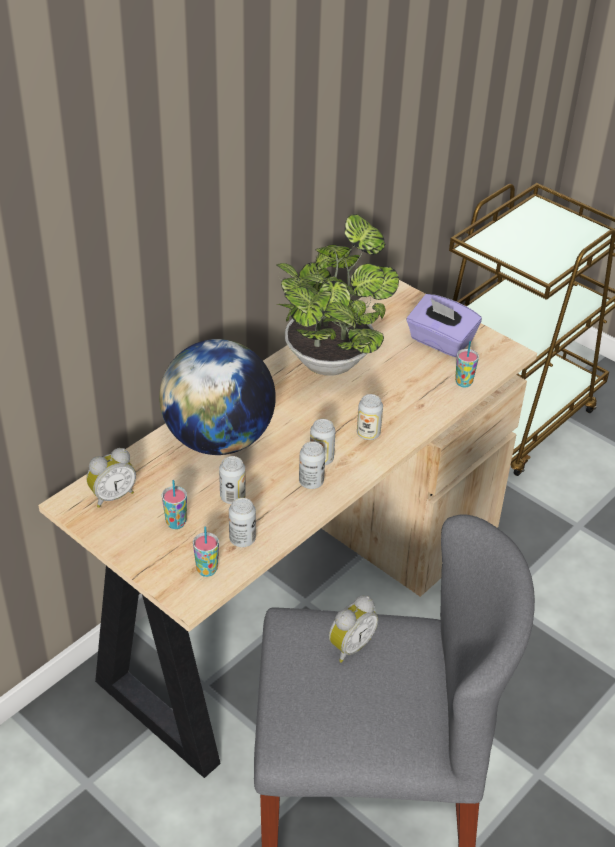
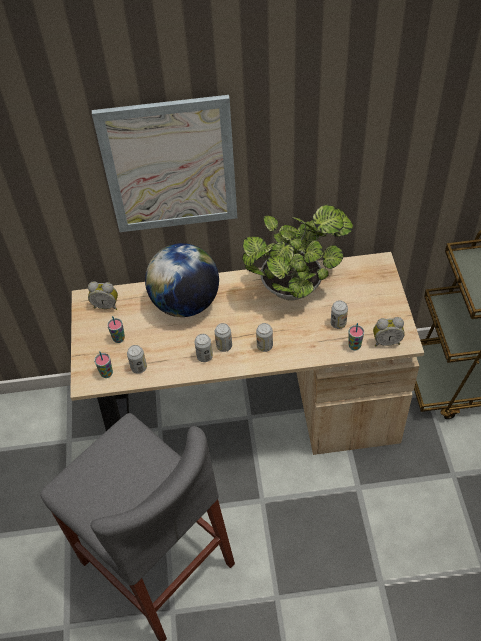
camera: 45 degrees right, 10 degrees up
can [219,456,246,504] -> can moved to [331,300,348,329]
alarm clock [329,595,378,663] -> alarm clock moved to [373,317,405,347]
purple tissue box [406,294,482,357] -> none
none -> picture [92,95,237,232]

